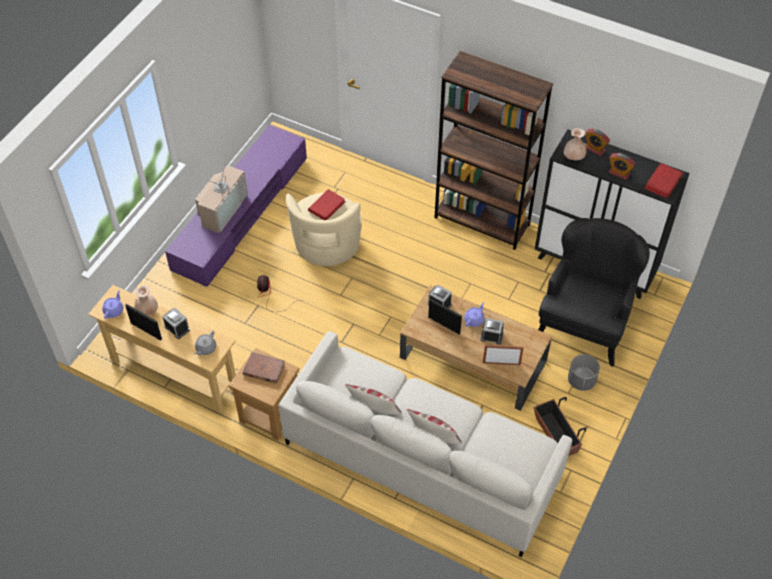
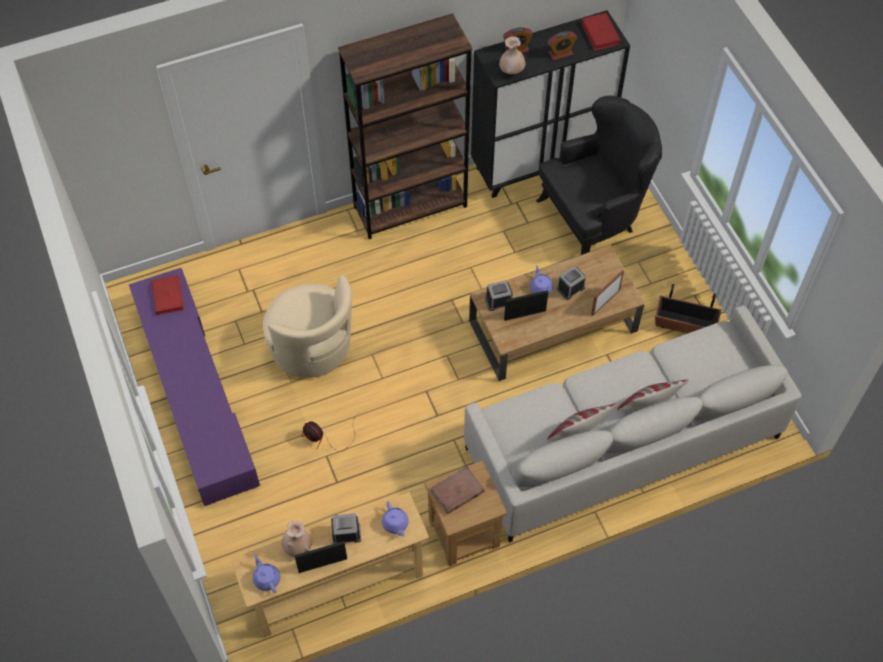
camera: 50 degrees left, 5 degrees up
television [195,157,248,233] -> none
grey teapot [195,331,216,355] -> purple teapot [382,501,409,537]
red book [308,189,346,220] -> red book moved to [151,275,184,315]
black armchair [538,218,650,367] -> black armchair turned 90 degrees clockwise [536,95,662,255]
grey planter [568,354,600,391] -> none

